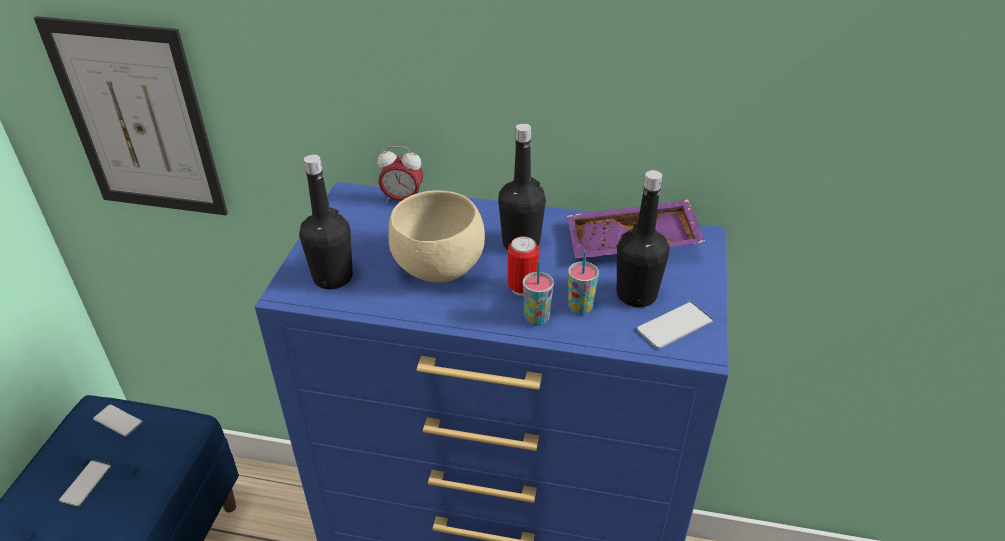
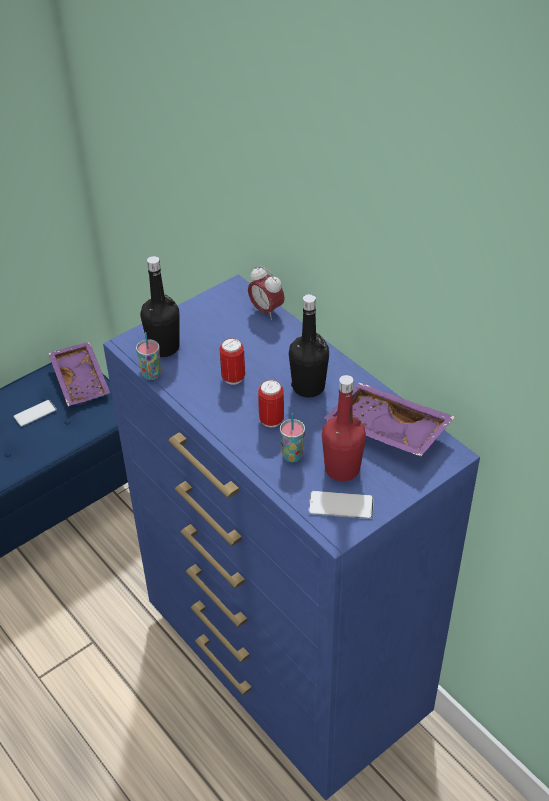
camera: 40 degrees right, 5 degrees up
picture [34,16,228,215] -> none
phone [93,404,143,437] -> purple tray [48,342,110,406]
beige bowl [389,190,485,283] -> can [220,338,245,385]
cup [523,261,554,326] -> cup moved to [136,332,161,380]
black bottle [617,170,669,307] -> red bottle [322,375,366,481]

